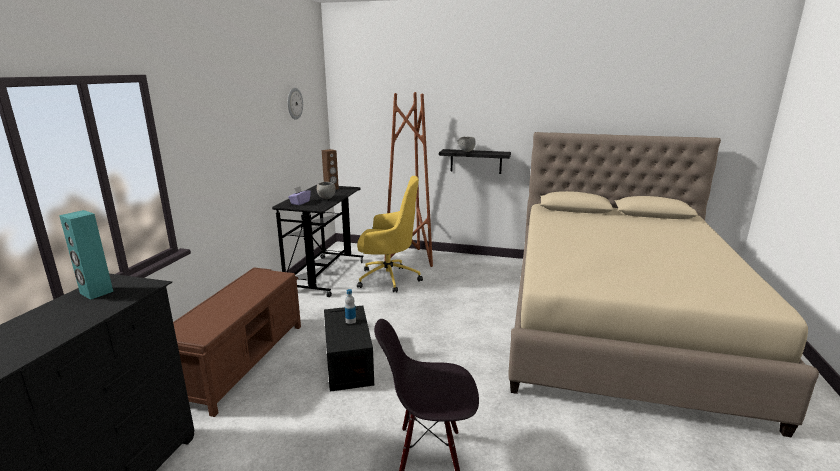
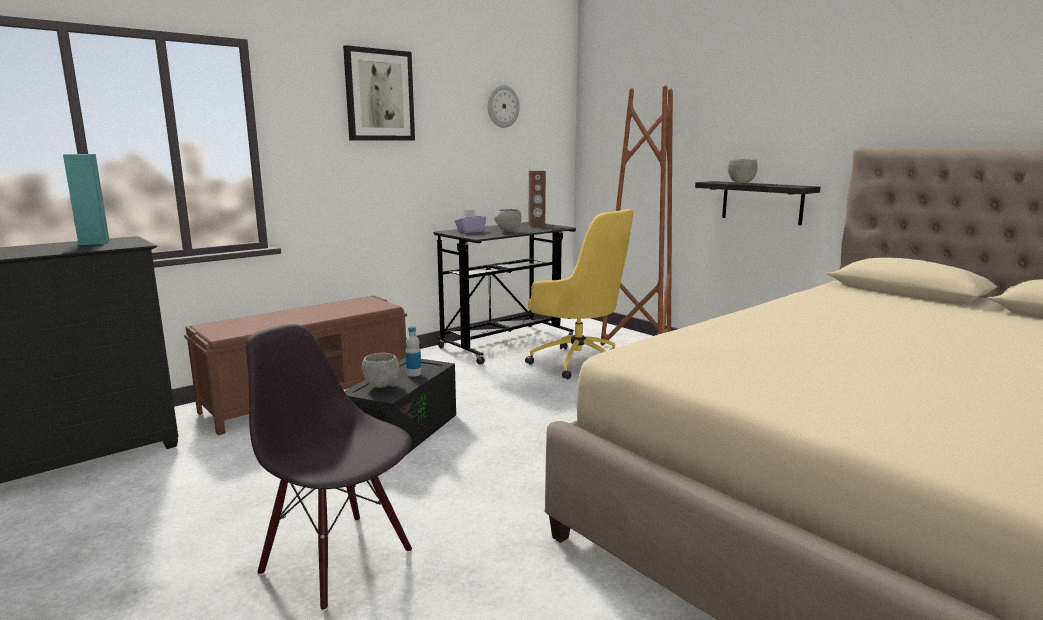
camera: 35 degrees right, 5 degrees down
none -> picture [343,45,415,141]
none -> grey bowl [362,353,399,388]

